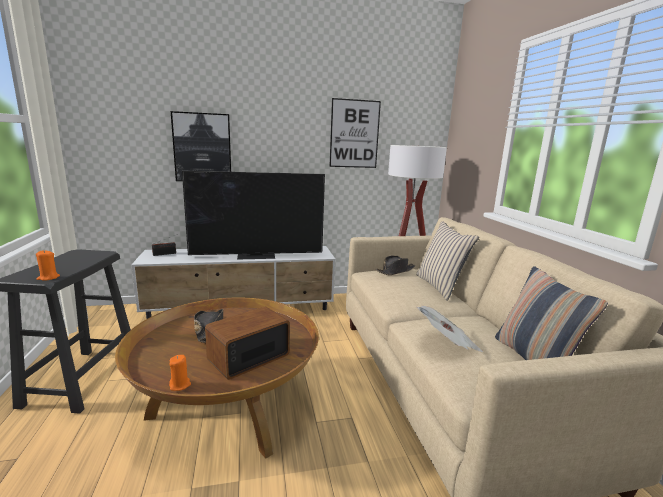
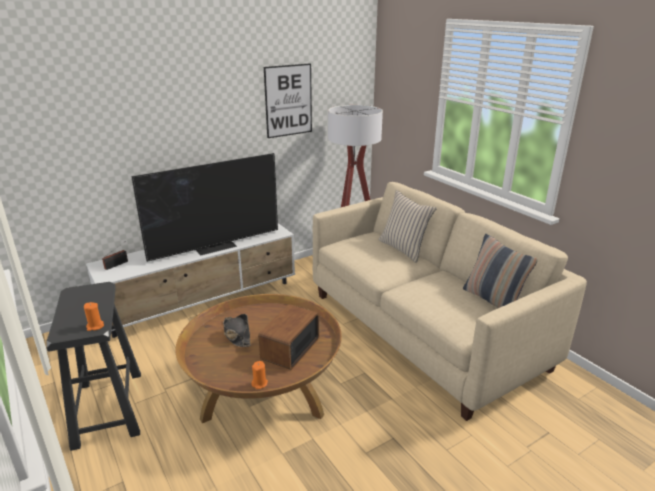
camera: 20 degrees left, 10 degrees up
picture [171,111,231,181] -> none
black hat [376,255,415,275] -> none
newspaper [416,306,483,352] -> none

